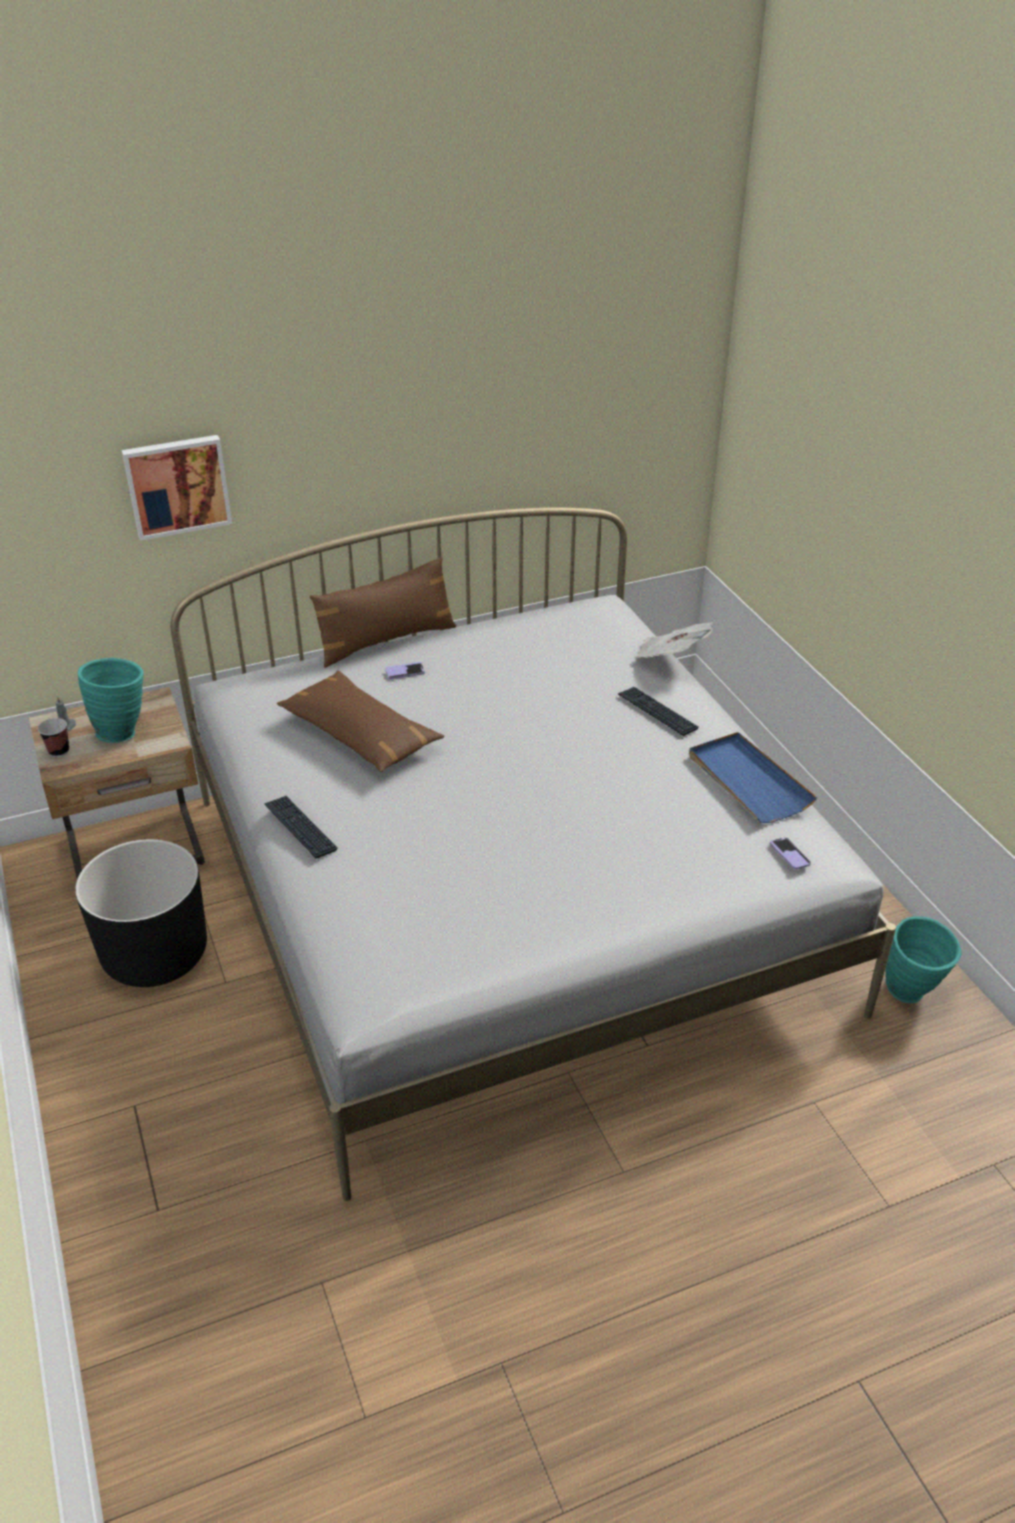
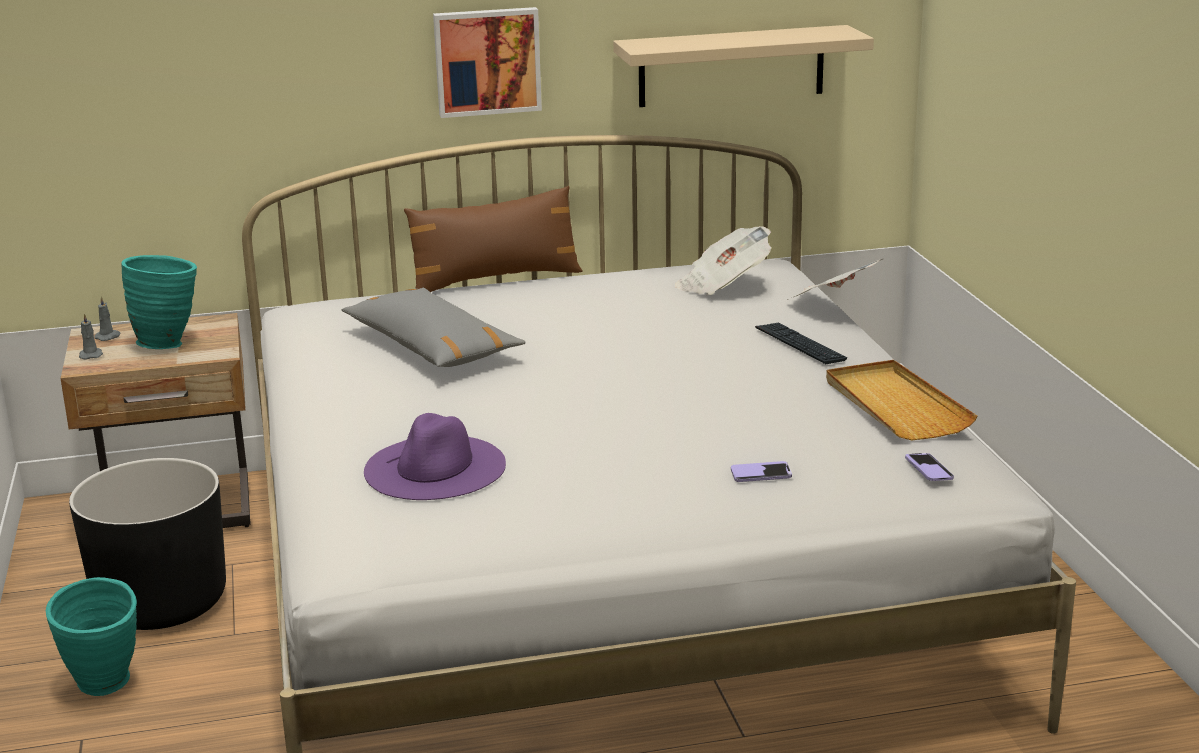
camera: 10 degrees right, 15 degrees down
cup [38,718,69,757] -> grey candle [79,313,103,359]
picture [122,435,232,541] -> picture moved to [433,7,542,118]
keyboard [264,796,338,859] -> none
brown pillow [277,670,444,772] -> grey pillow [341,288,526,367]
phone [385,662,425,679] -> phone moved to [731,461,792,482]
blue tray [689,732,817,823] -> beige tray [826,360,977,440]
turquoise vase [885,916,961,1003] -> turquoise vase moved to [46,577,137,696]
none -> purple hat [364,413,506,500]
none -> beige shelf [613,25,874,107]
none -> newspaper [675,226,771,295]

